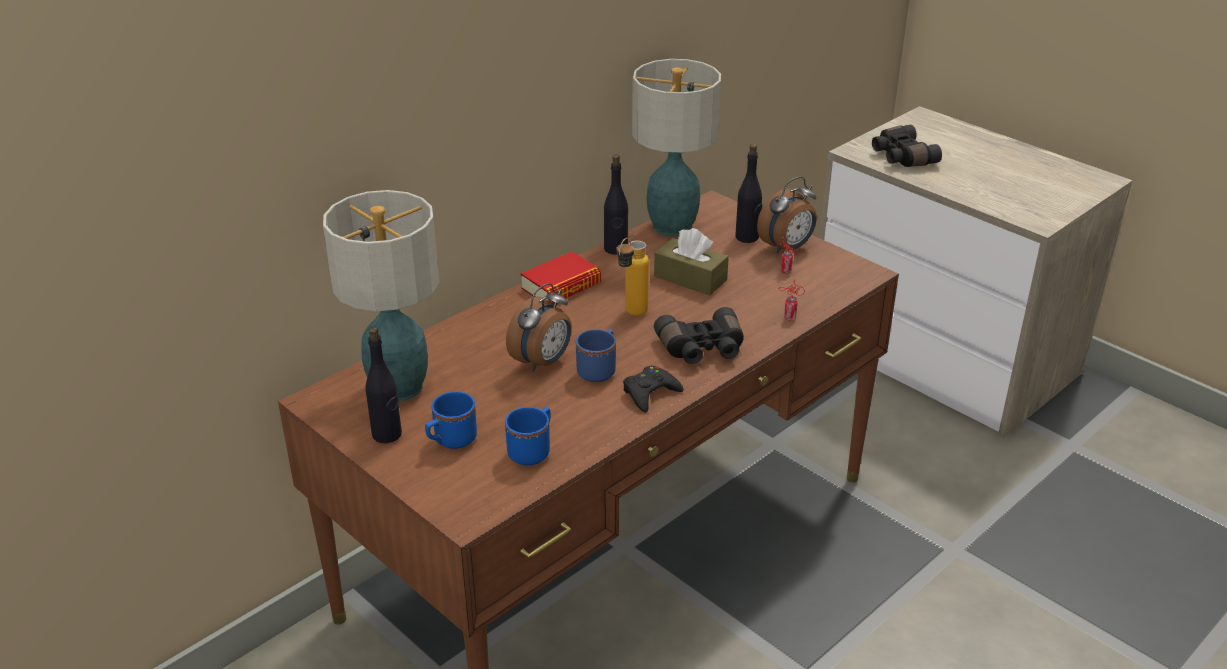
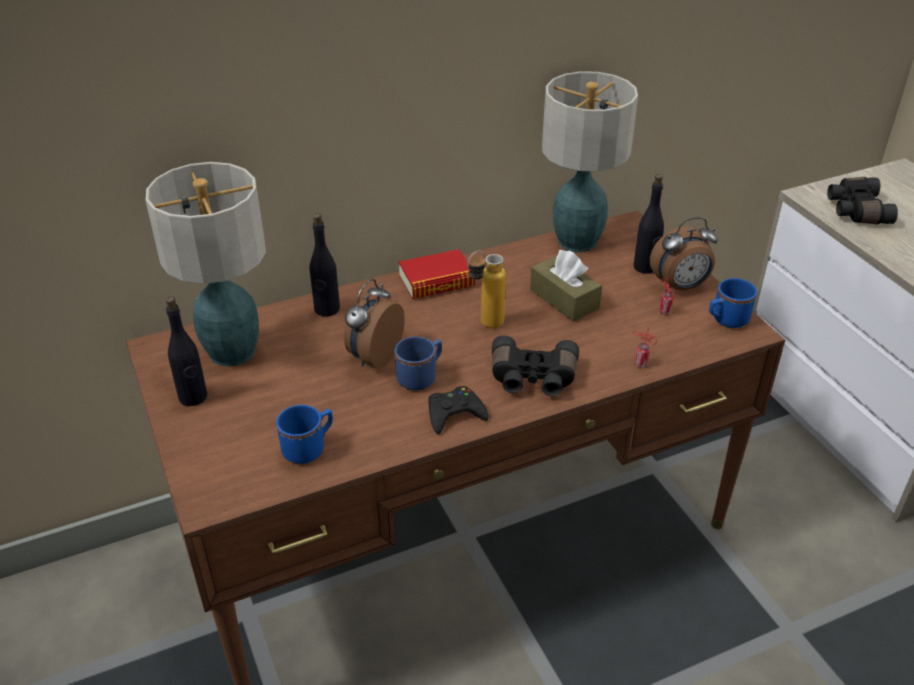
camera: 20 degrees right, 5 degrees up
blue mug [425,391,477,449] -> blue mug moved to [709,278,757,328]
alarm clock [506,283,571,372] -> alarm clock turned 150 degrees clockwise [344,279,405,368]
black bottle [604,155,628,255] -> black bottle moved to [310,213,340,317]

